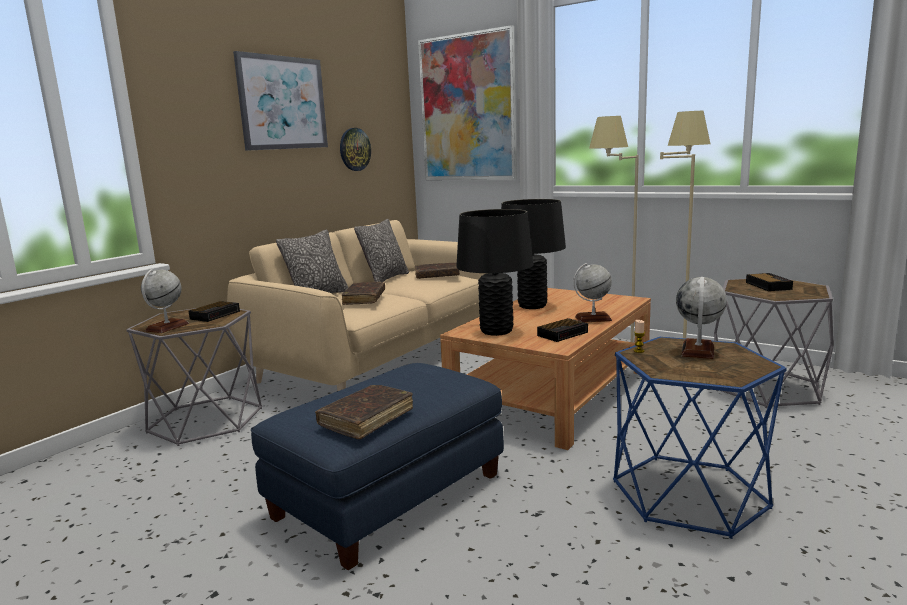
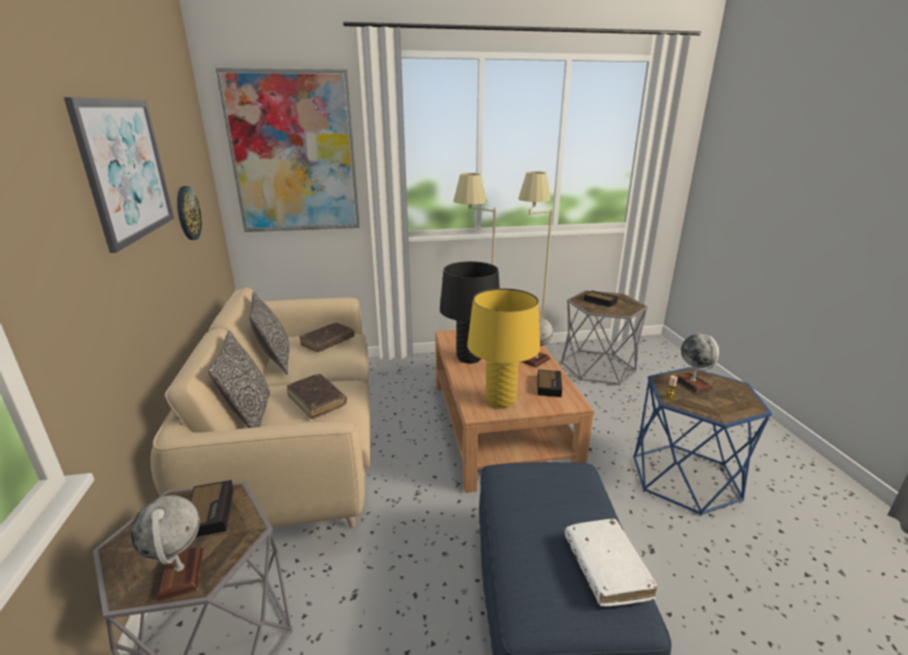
camera: 45 degrees left, 10 degrees up
brown book [315,385,413,439] -> white book [565,518,657,606]
black table lamp [456,209,534,336] -> yellow table lamp [467,288,540,408]

